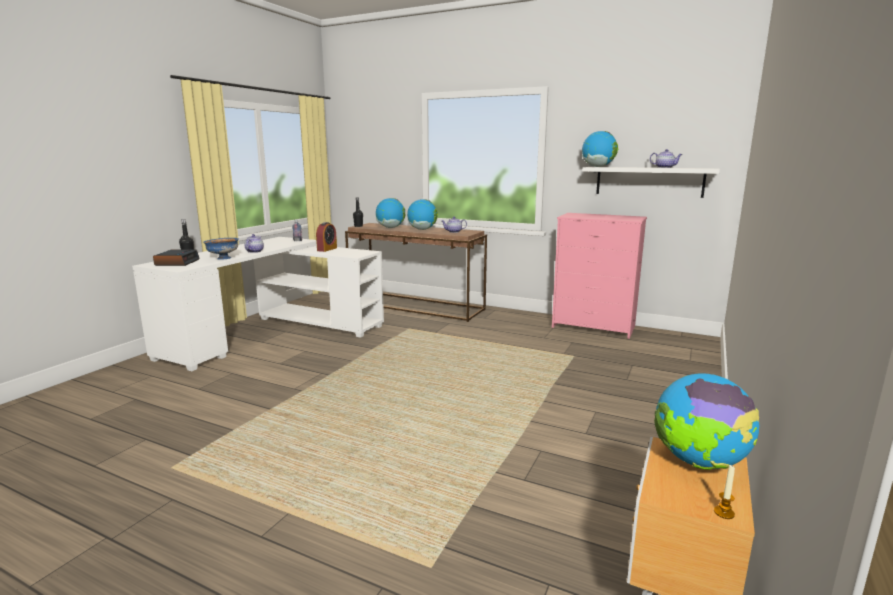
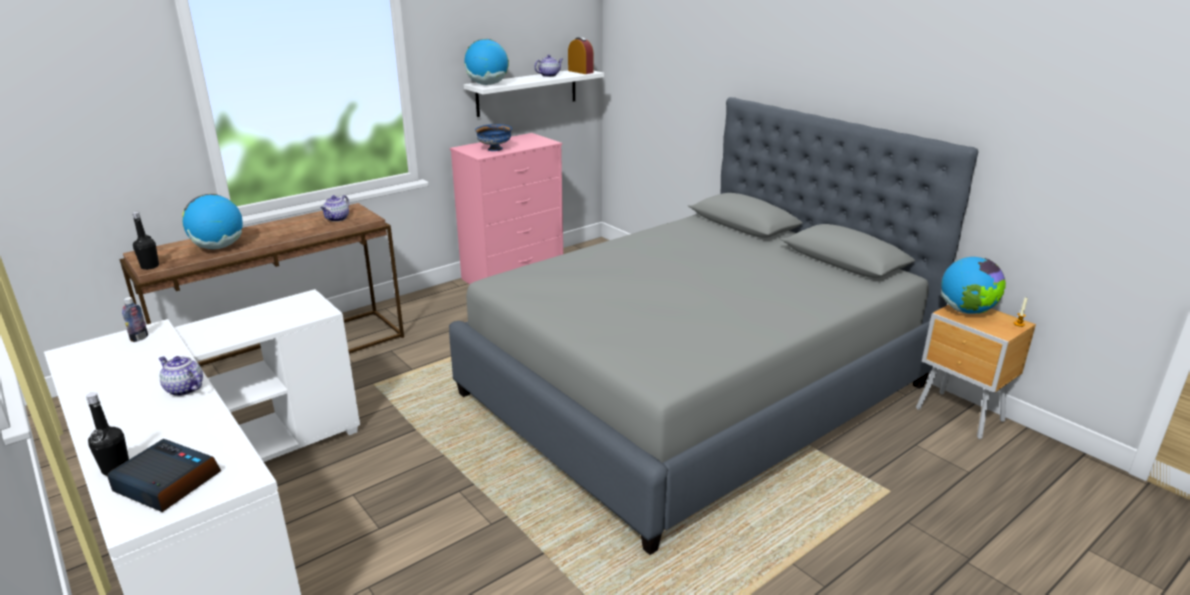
camera: 65 degrees left, 10 degrees up
blue bowl [203,238,239,260] -> blue bowl moved to [475,124,512,151]
alarm clock [316,222,337,252] -> alarm clock moved to [568,37,594,74]
globe [407,199,438,230] -> none
none -> grey bed [449,97,978,555]

